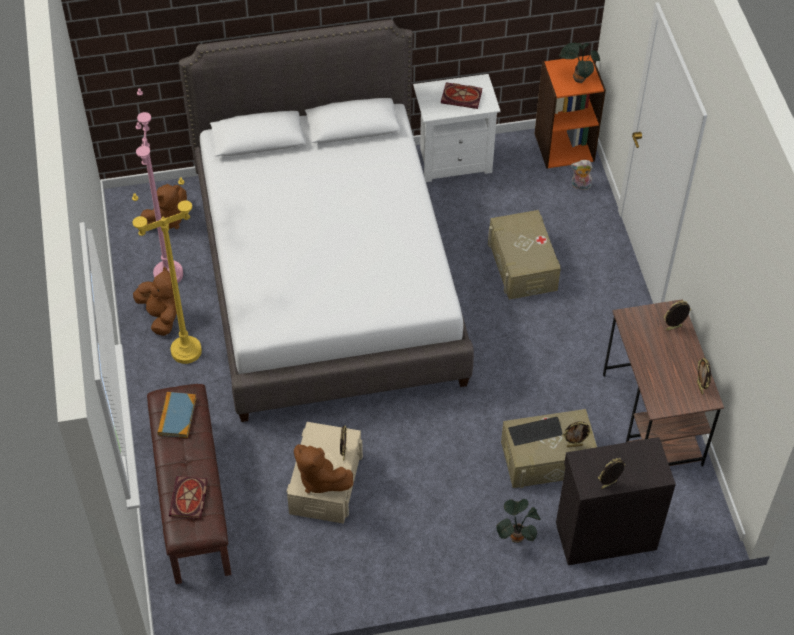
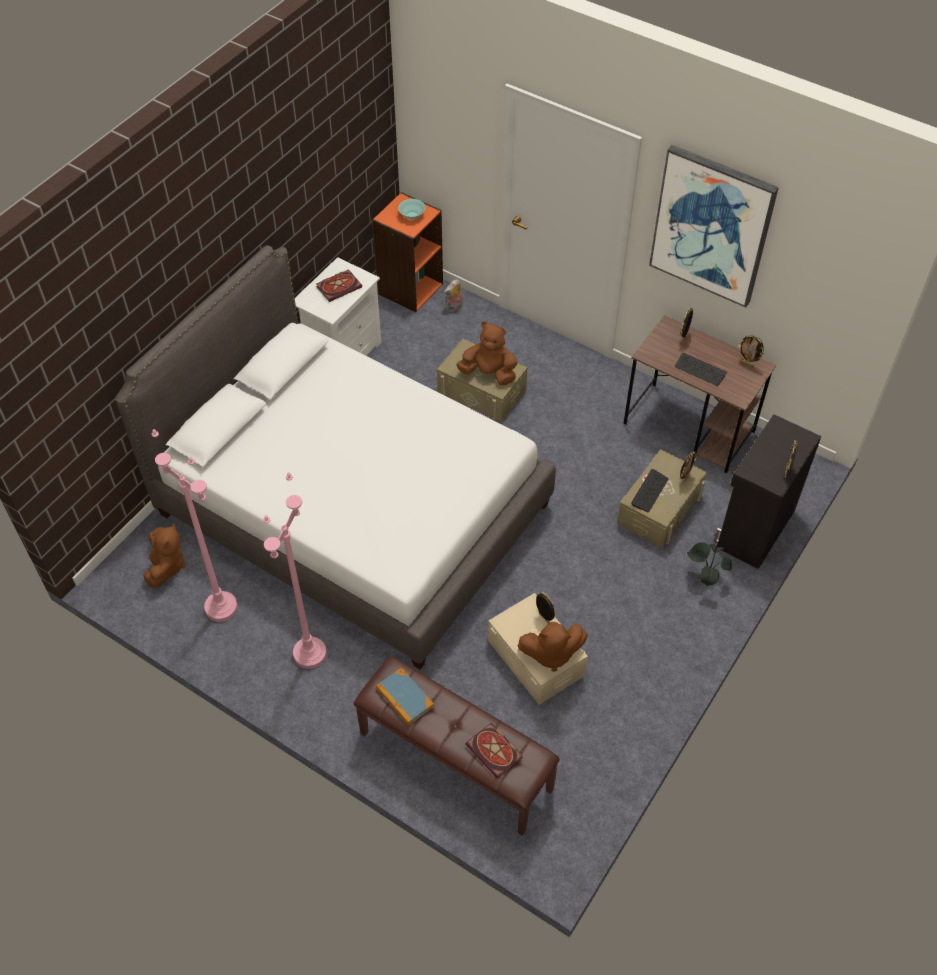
camera: 45 degrees left, 0 degrees up
yellow floor lamp [132,177,202,364] -> pink floor lamp [263,472,327,669]
brown plush toy [133,267,177,336] -> brown plush toy moved to [456,321,518,385]
potted plant [559,43,600,83] -> turquoise bowl [398,199,425,220]
none -> picture [649,145,779,308]
none -> keyboard [675,353,727,386]

